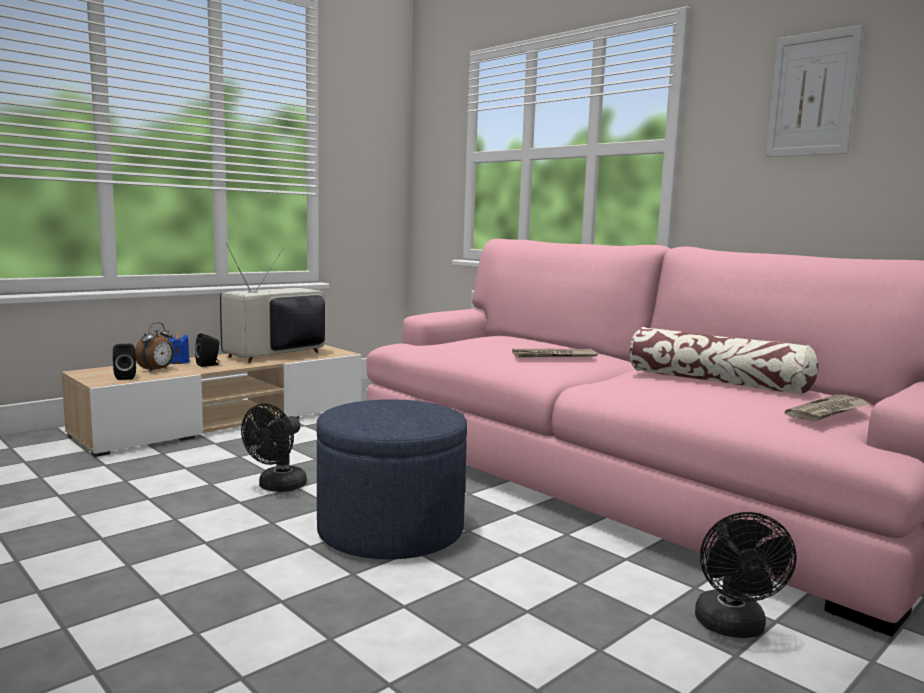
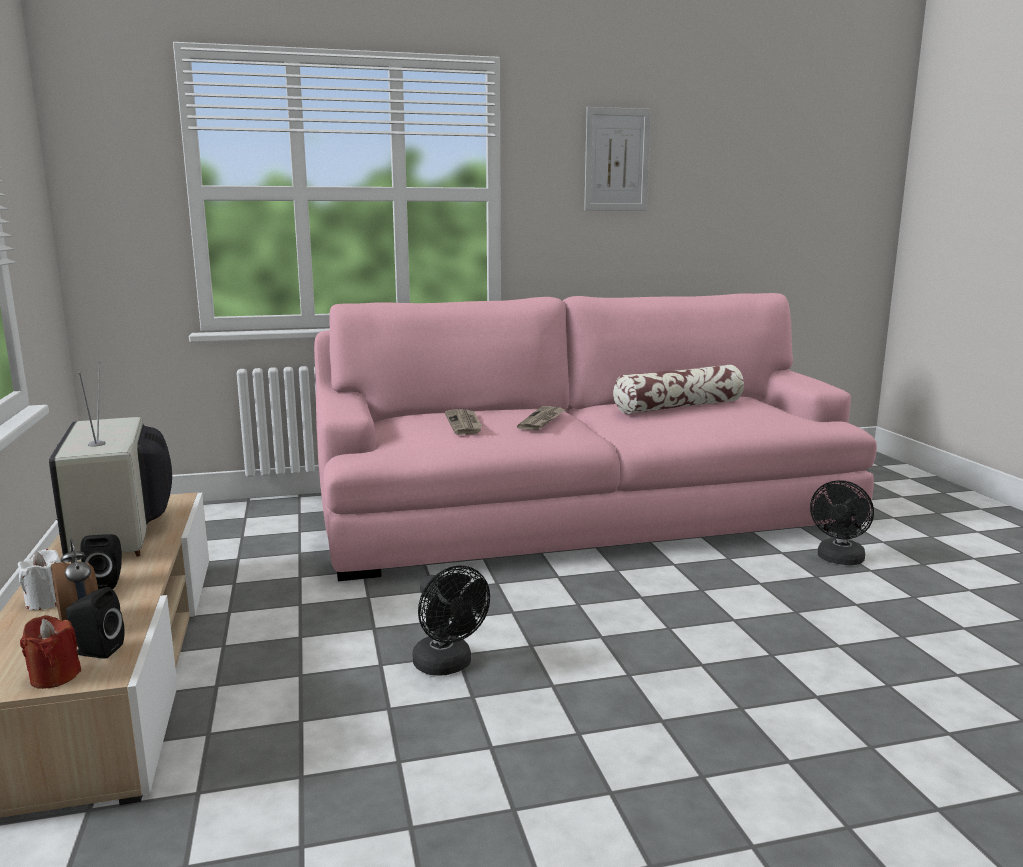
camera: 60 degrees left, 5 degrees up
blue candle [167,333,190,364] -> white candle [18,549,60,610]
blue ottoman [317,399,467,560] -> none
black fan [695,512,796,638] -> black fan turned 90 degrees clockwise [810,480,874,565]
newspaper [785,395,870,422] -> newspaper moved to [445,409,482,435]
none -> red candle [20,615,81,689]

